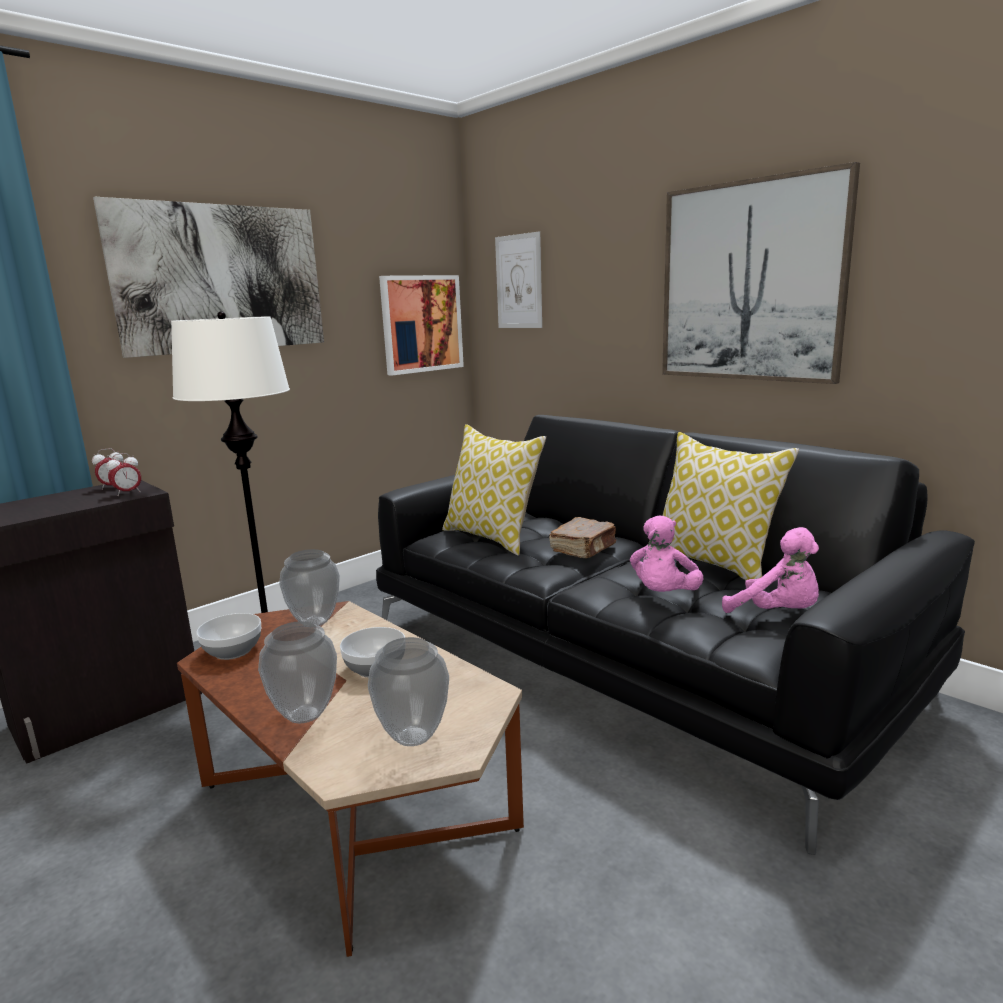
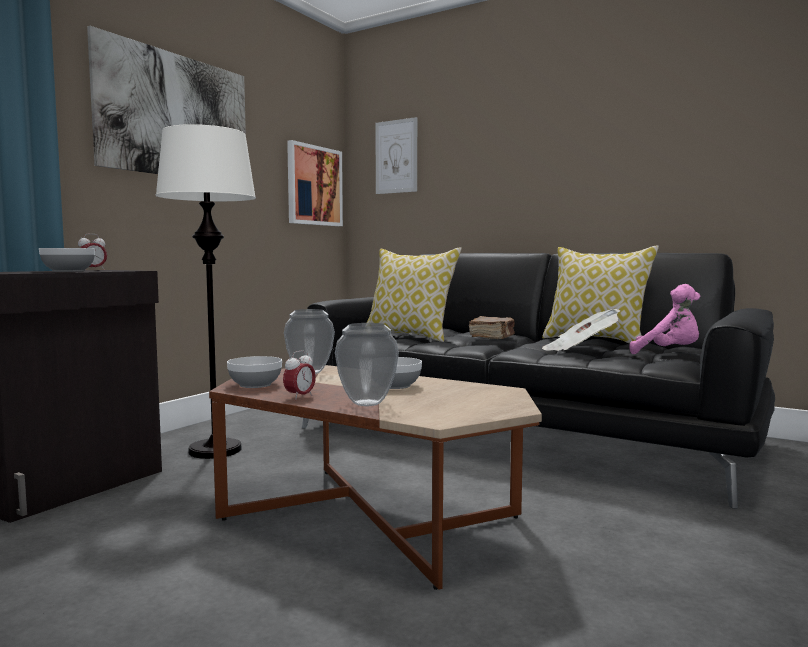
camera: 15 degrees left, 10 degrees down
alarm clock [106,453,141,496] -> alarm clock moved to [283,351,316,400]
vase [368,637,449,746] -> none
pink plush toy [630,516,704,592] -> newspaper [542,309,620,351]
picture [662,162,860,384] -> none
none -> bowl [39,248,95,272]

